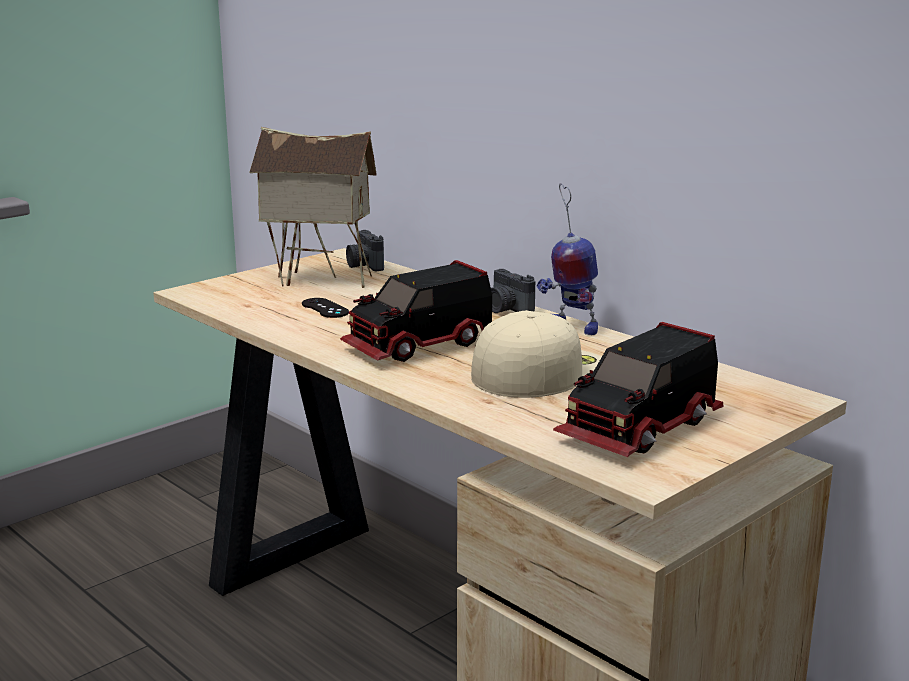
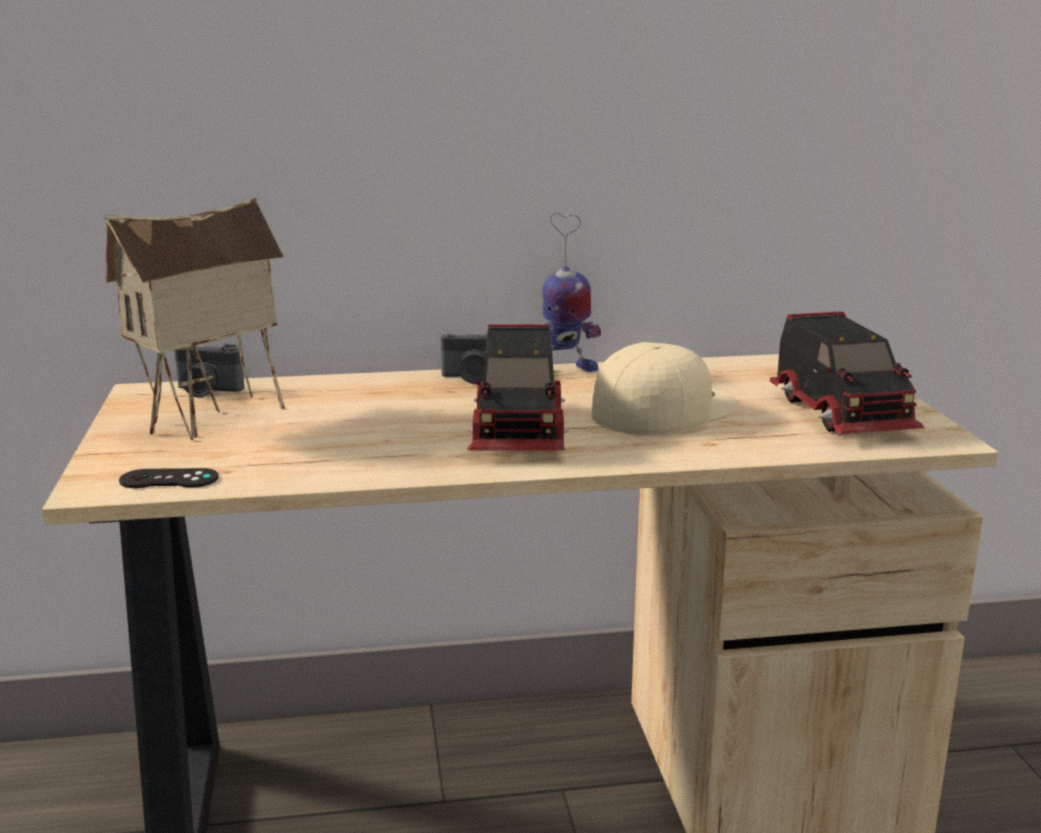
camera: 55 degrees left, 0 degrees up
black game controller [302,298,349,318] -> black game controller moved to [119,468,219,488]
beige cap [471,310,602,398] -> beige cap turned 45 degrees clockwise [592,342,739,436]

